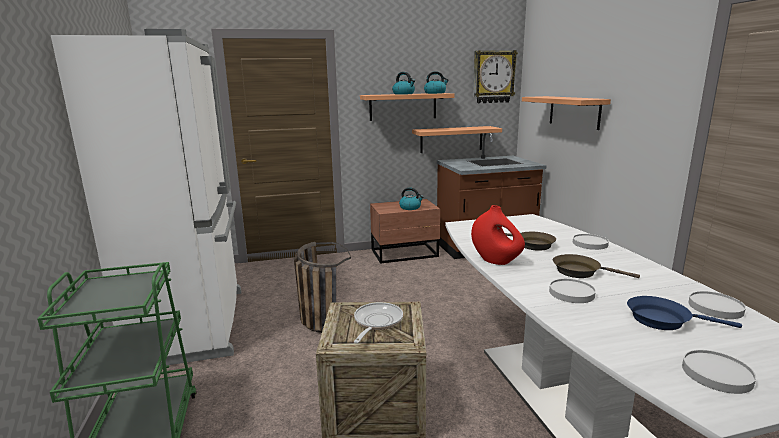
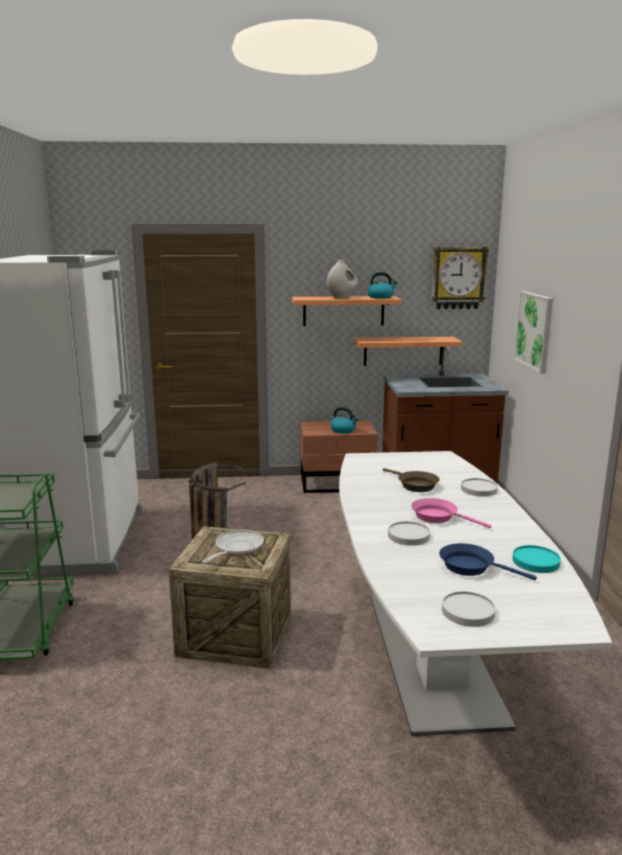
camera: 10 degrees right, 0 degrees up
kettle [392,72,415,95] -> white vase [327,260,358,299]
red vase [471,205,525,265] -> none
shelf [522,96,611,130] -> picture [514,291,553,374]
brown frying pan [553,254,640,278] -> pink frying pan [411,498,491,528]
white plate [688,291,746,319] -> turquoise plate [512,545,561,573]

